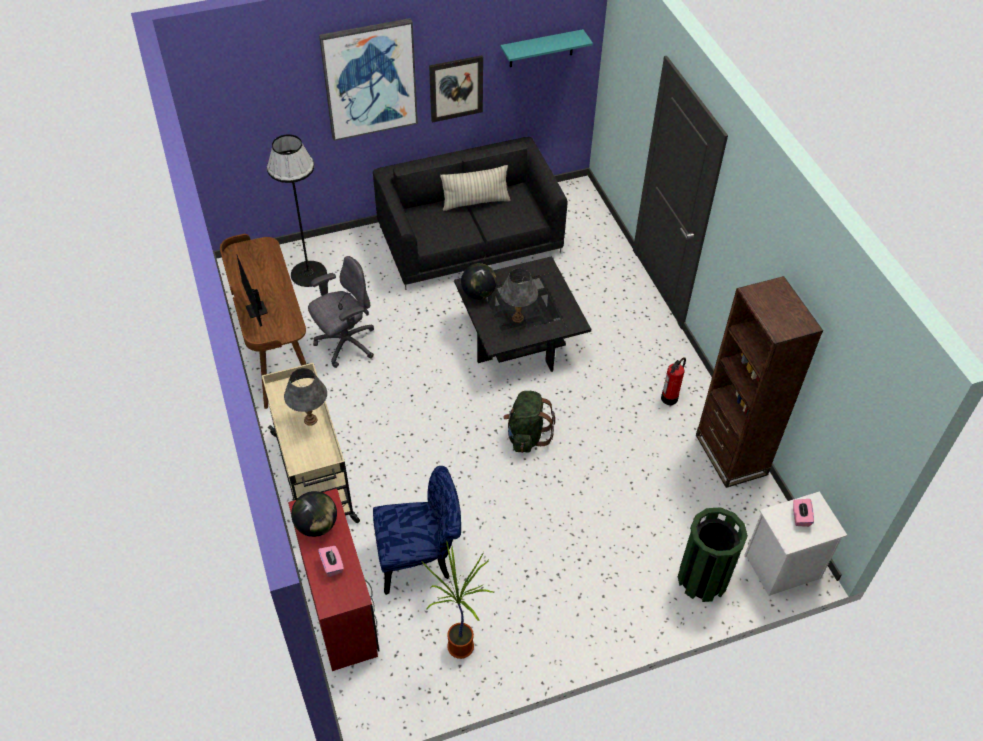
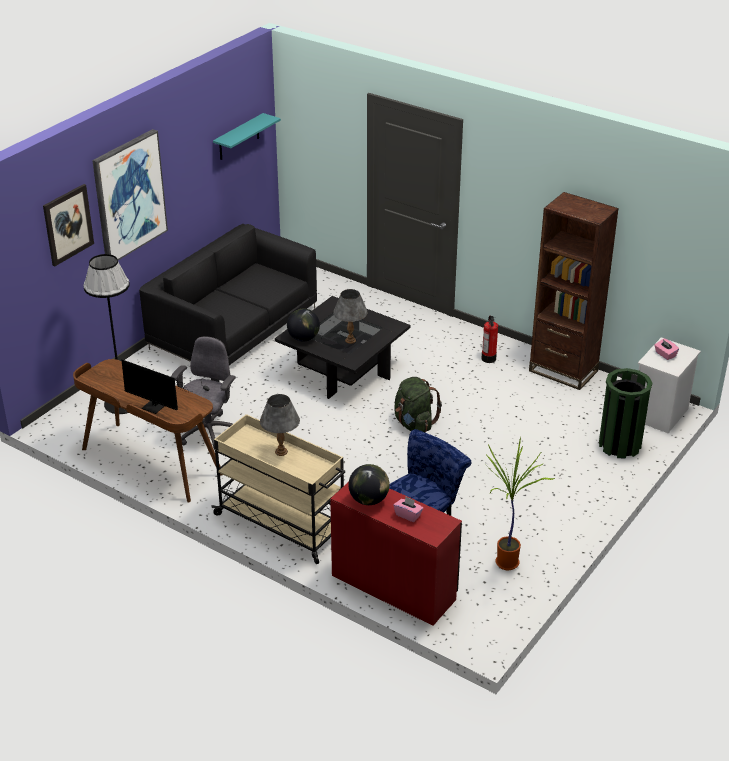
camera: 35 degrees left, 15 degrees down
picture [429,55,483,123] -> picture moved to [43,184,94,266]
pillow [440,165,511,211] -> none

